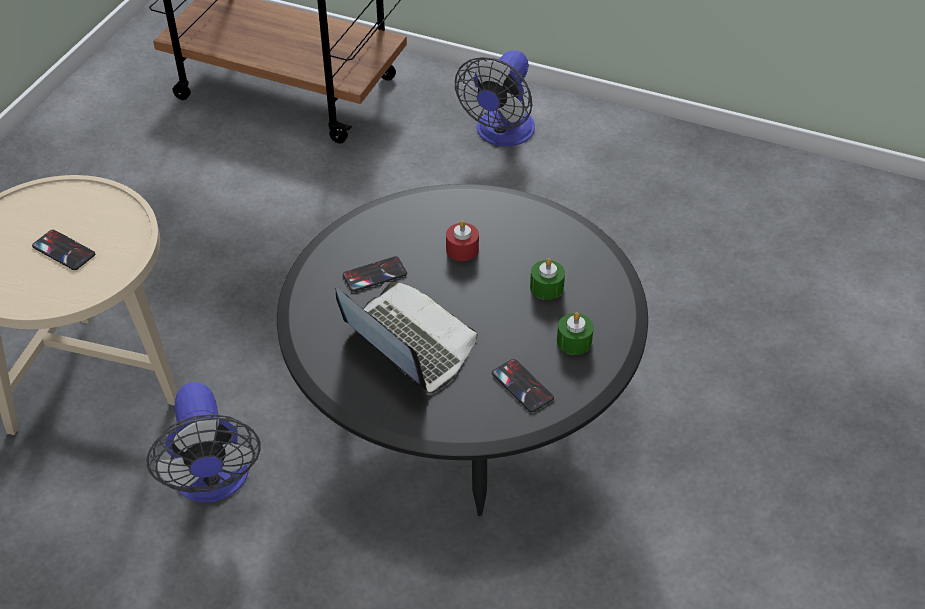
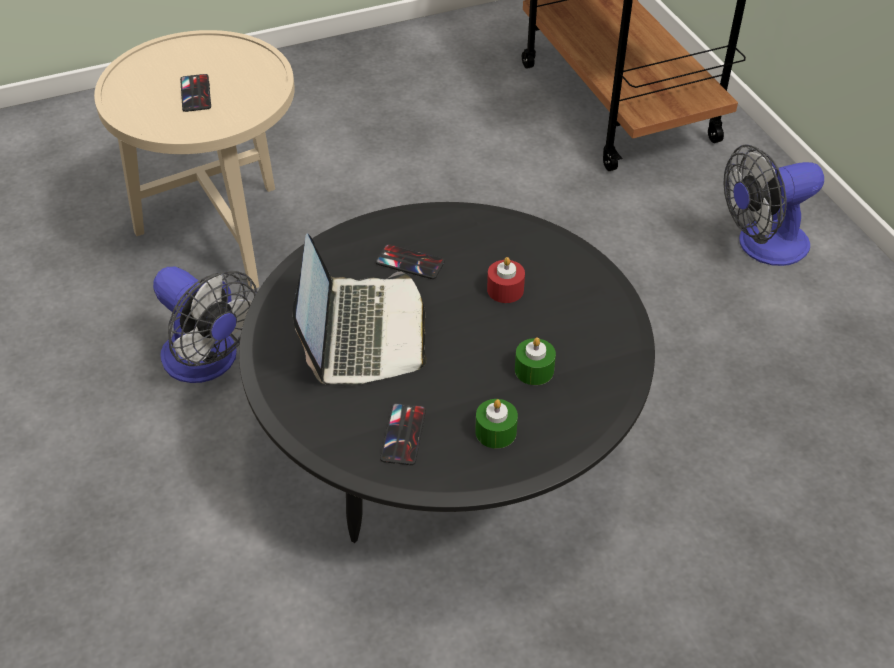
camera: 45 degrees right, 0 degrees up
fan [146,382,261,502] -> fan turned 75 degrees counterclockwise [153,267,257,383]

